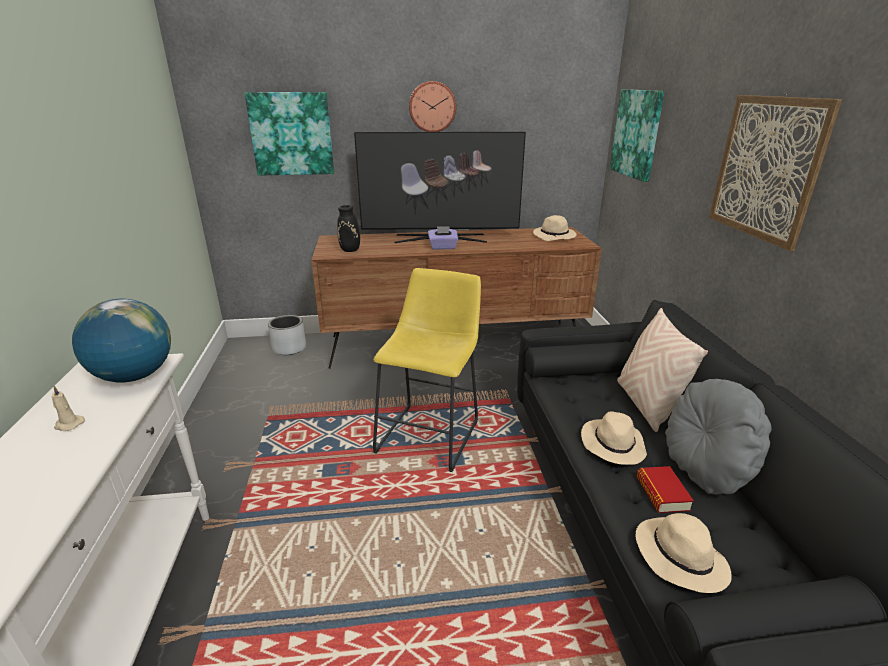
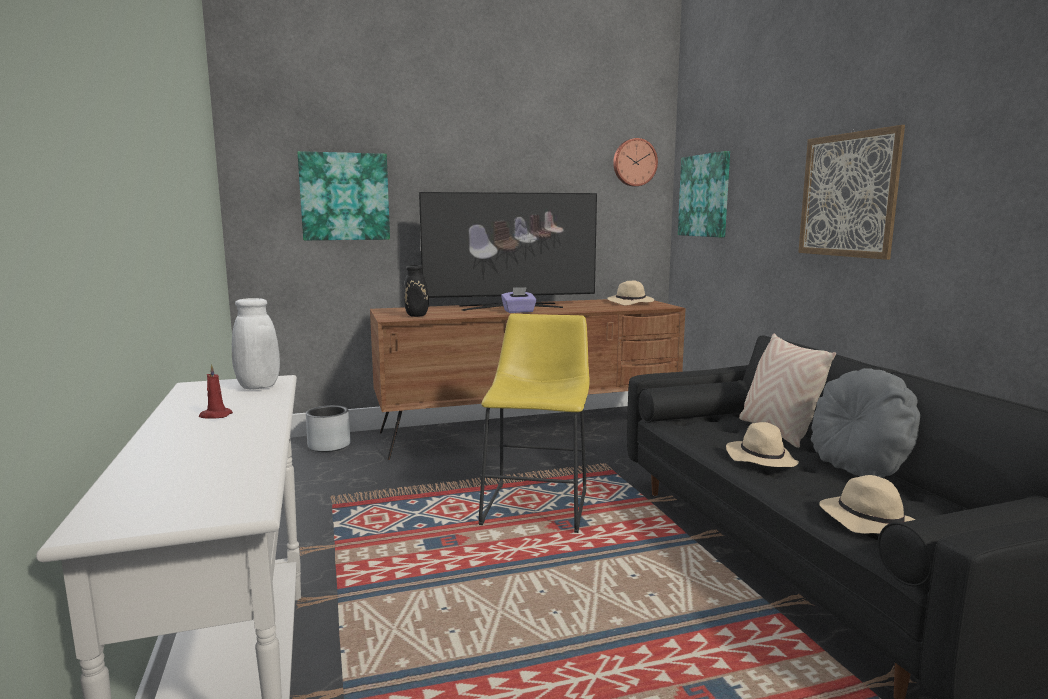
camera: 10 degrees left, 15 degrees down
beige candle [51,386,85,431] -> red candle [199,364,233,418]
globe [72,299,171,383] -> white vase [232,298,280,389]
wall clock [409,81,456,132] -> wall clock moved to [613,138,658,186]
book [637,466,694,513] -> none

